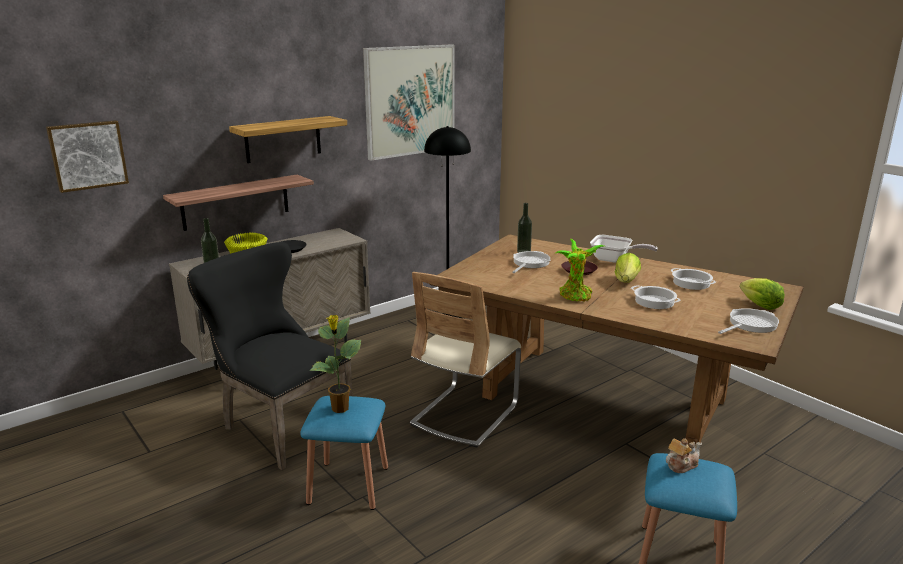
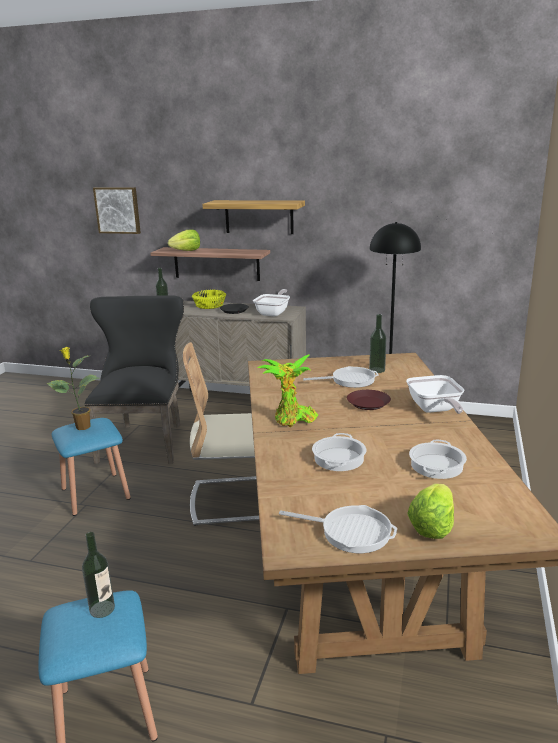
camera: 55 degrees right, 0 degrees up
picture [363,45,455,161] -> none
lettuce [615,253,641,283] -> lettuce moved to [168,230,200,251]
teapot [666,438,702,473] -> bottle [82,532,115,618]
none -> frying pan [253,289,290,316]

